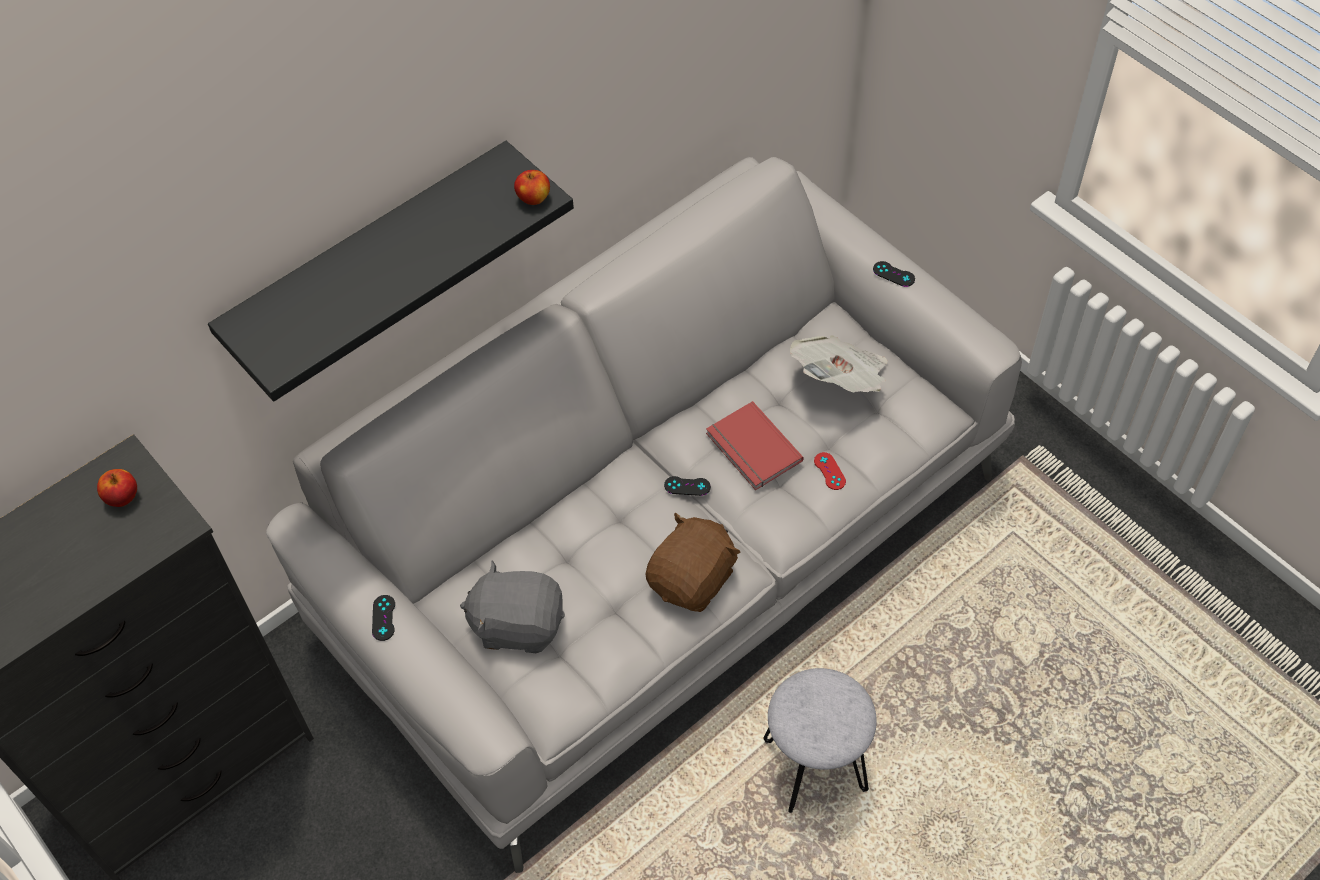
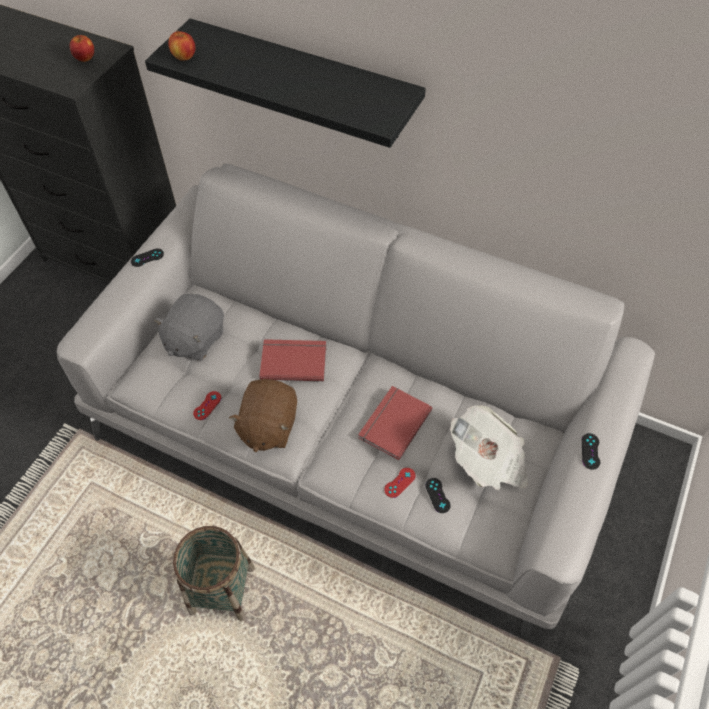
camera: 65 degrees right, 0 degrees up
grey plush toy [460,560,565,653] -> grey plush toy turned 135 degrees counterclockwise [154,294,224,361]
apple [514,170,550,205] -> apple moved to [168,31,195,61]
brown plush toy [645,513,741,612] -> brown plush toy turned 90 degrees clockwise [229,379,297,452]
black game controller [664,476,711,496] -> black game controller moved to [426,478,451,513]
grey stool [763,668,877,813] -> basket [173,526,255,621]
none -> red game controller [193,391,221,420]
none -> red book [259,339,326,381]

